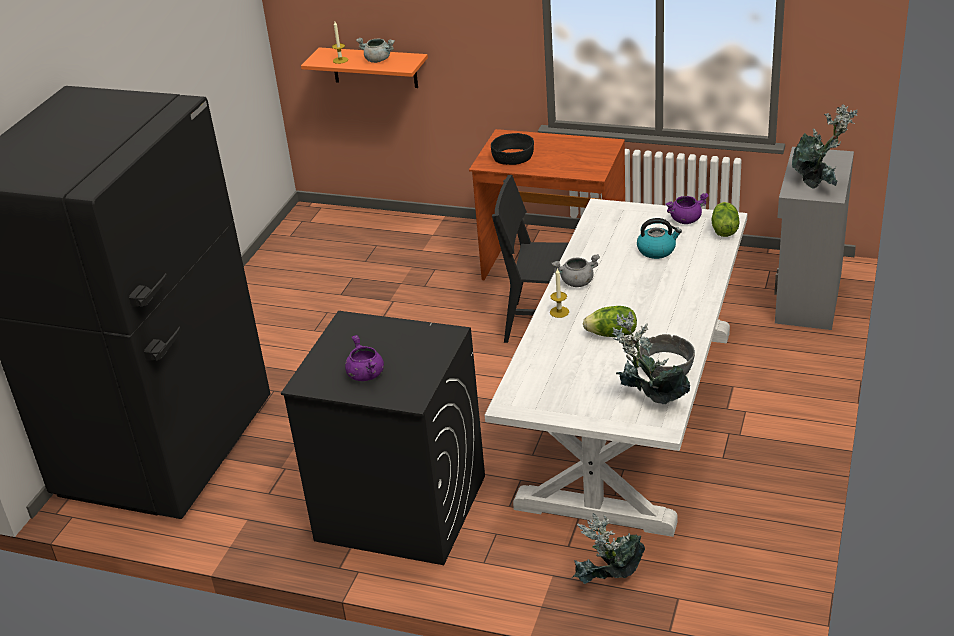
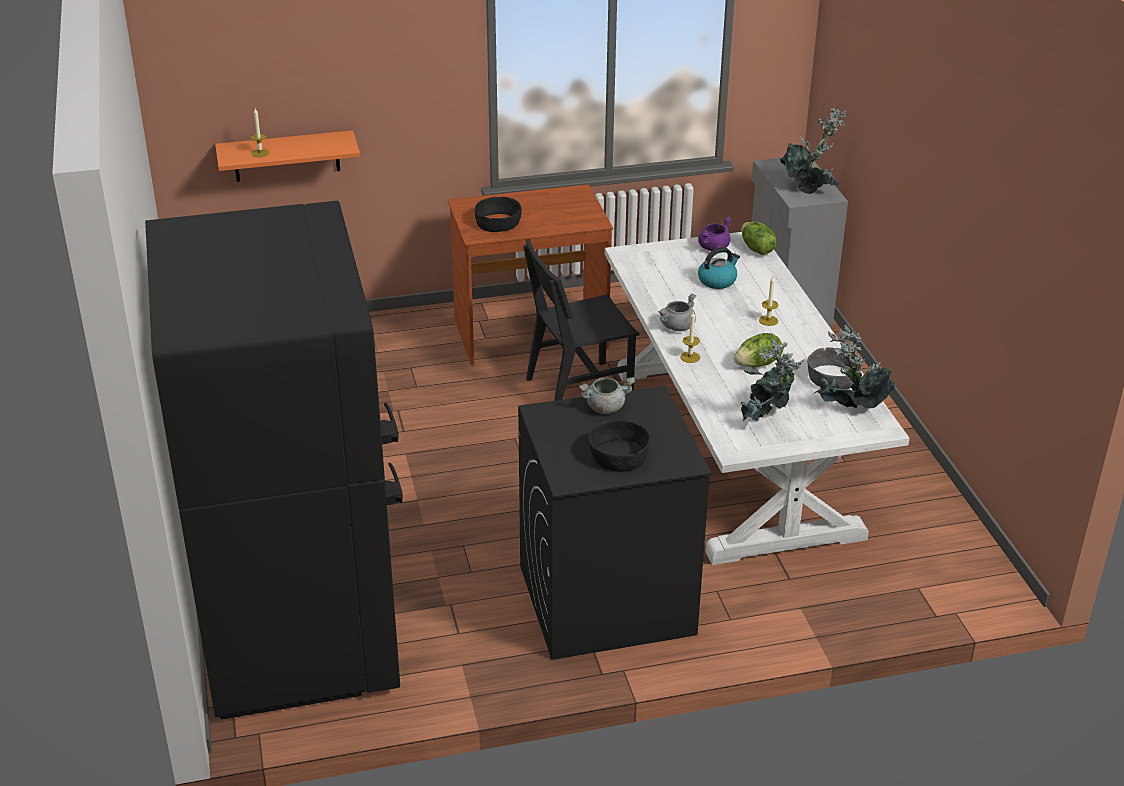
camera: 35 degrees left, 0 degrees up
purple cooking pot [345,335,384,381] -> black bowl [588,419,650,472]
grey cooking pot [356,38,395,63] -> grey cooking pot moved to [579,377,635,414]
potted plant [571,513,645,584] -> potted plant moved to [741,339,805,422]
none -> candle [759,276,778,326]

